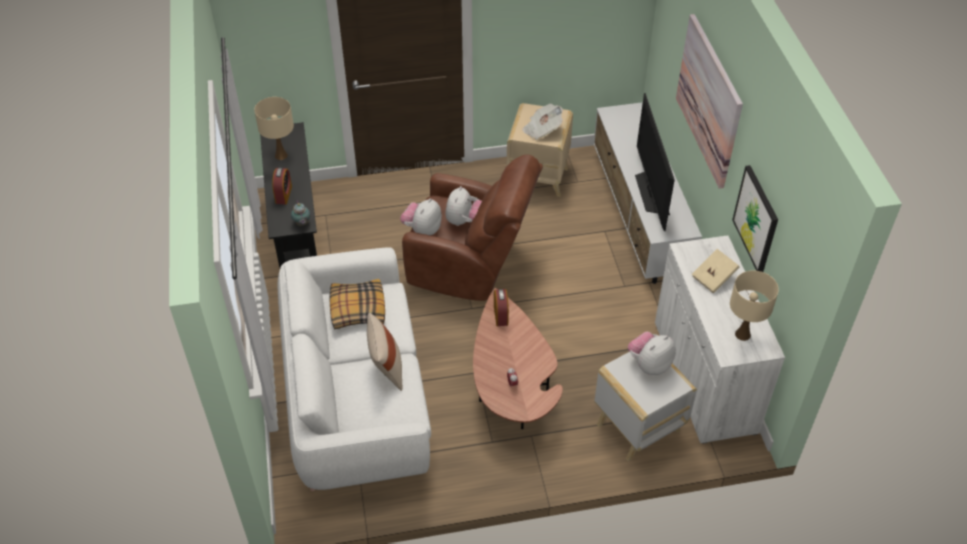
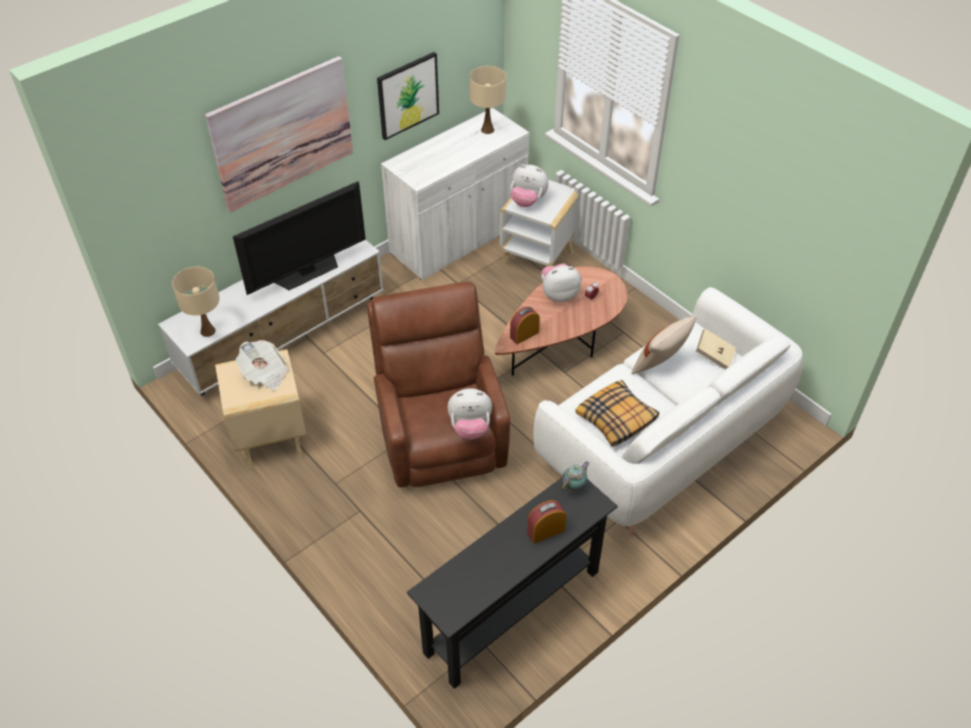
camera: 120 degrees left, 0 degrees up
beige table lamp [254,97,294,160] -> beige table lamp moved to [172,267,220,337]
plush toy [445,186,482,226] -> plush toy moved to [541,264,581,302]
beige book [692,249,739,294] -> beige book moved to [696,329,736,369]

